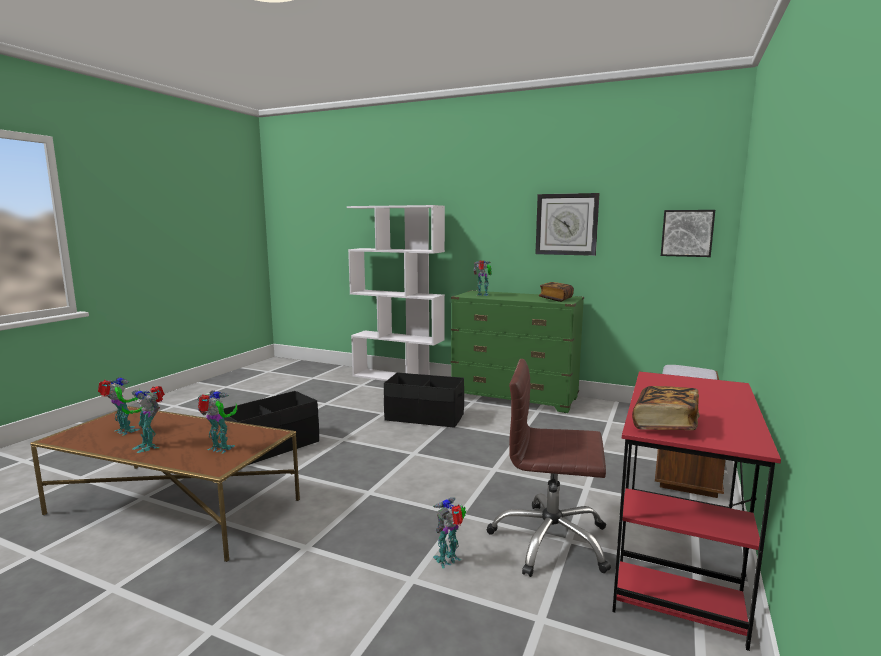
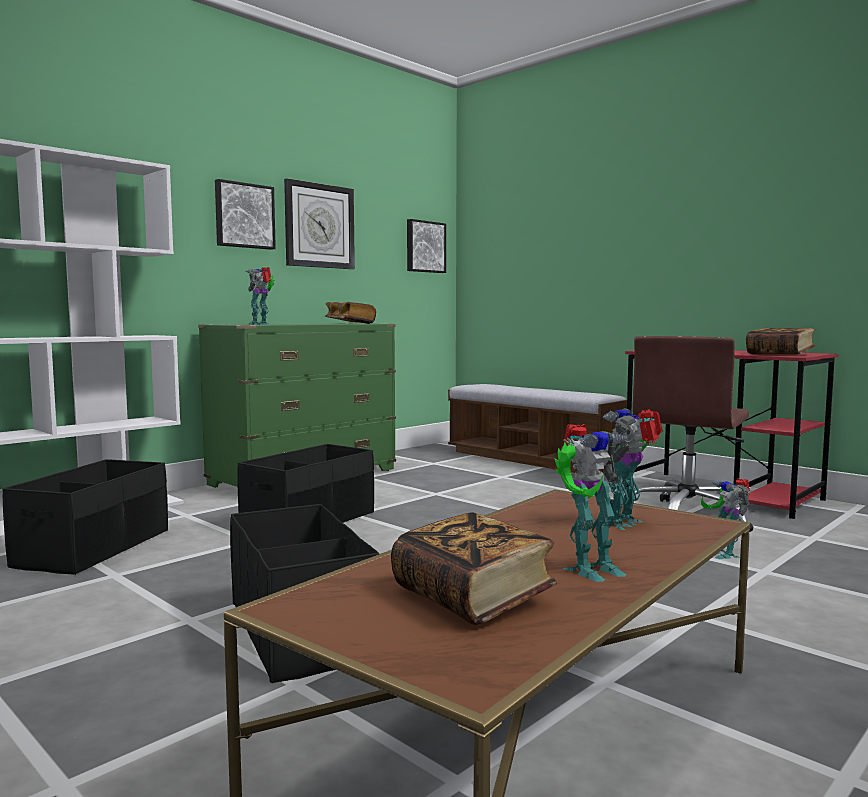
camera: 70 degrees left, 5 degrees down
toy robot [98,377,140,435] -> book [391,512,557,625]
none -> black storage box [2,459,168,575]
none -> picture [215,179,276,250]

